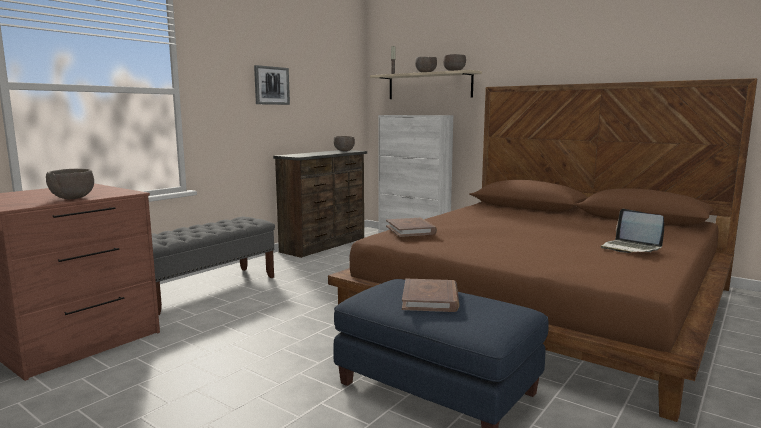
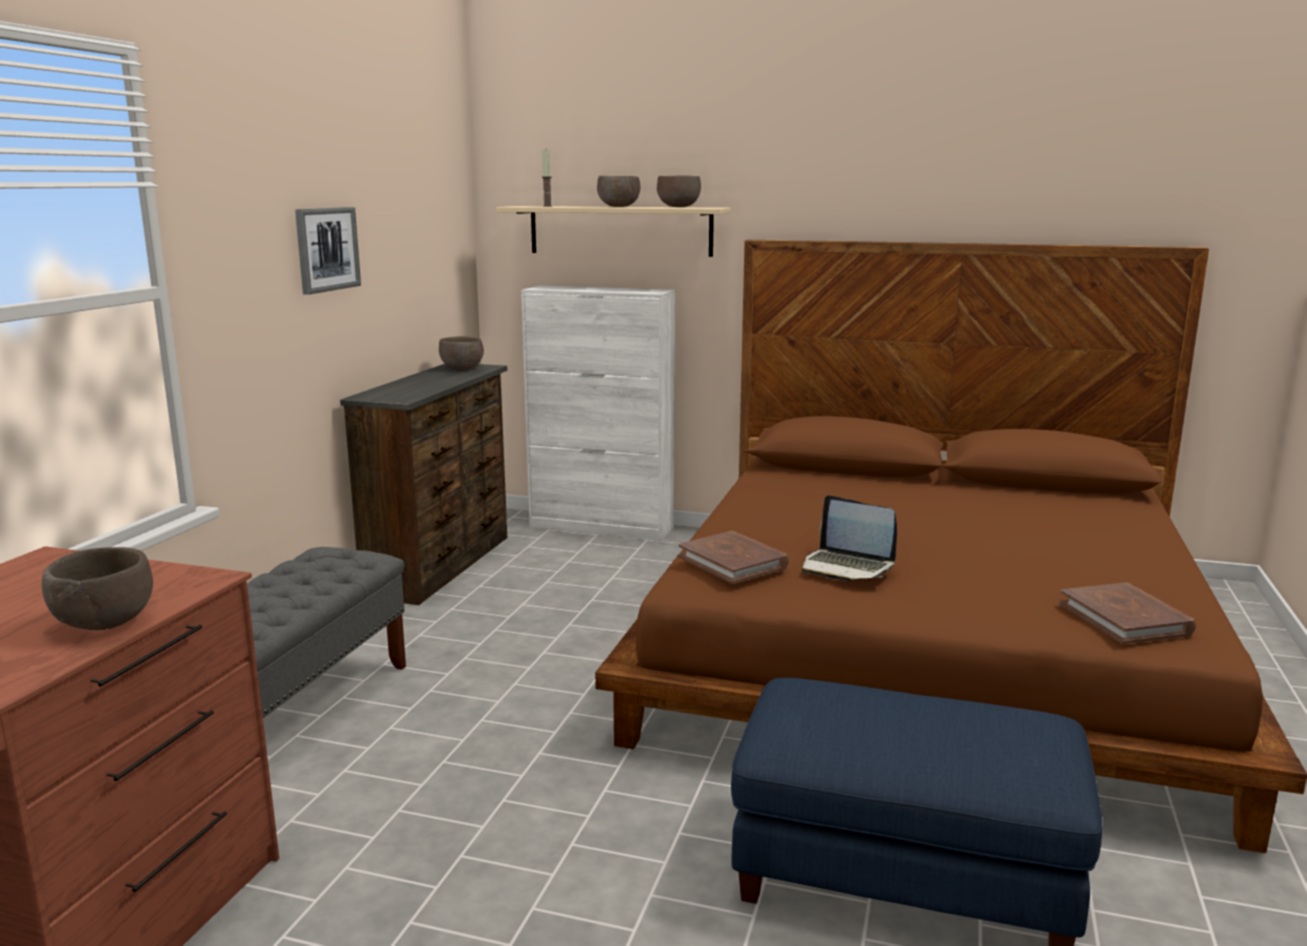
camera: 20 degrees left, 5 degrees up
brown book [402,279,459,312] -> brown book moved to [1059,582,1196,644]
laptop [601,209,664,253] -> laptop moved to [802,495,897,581]

